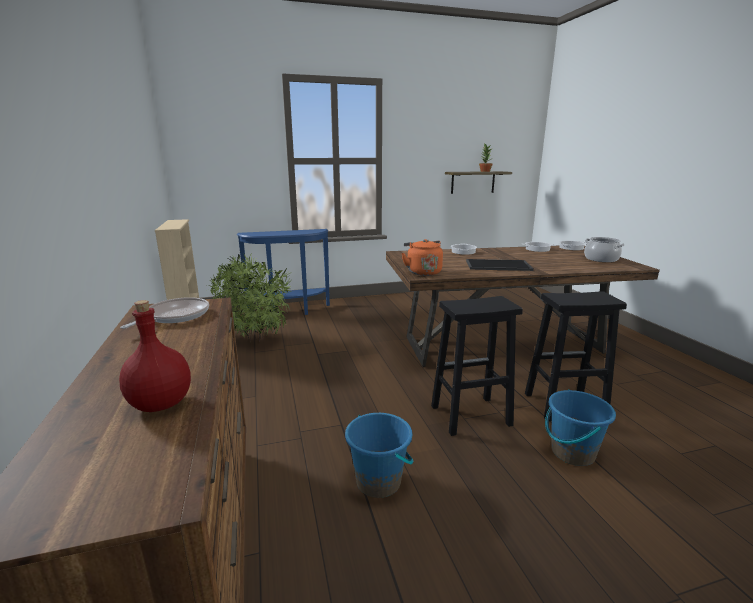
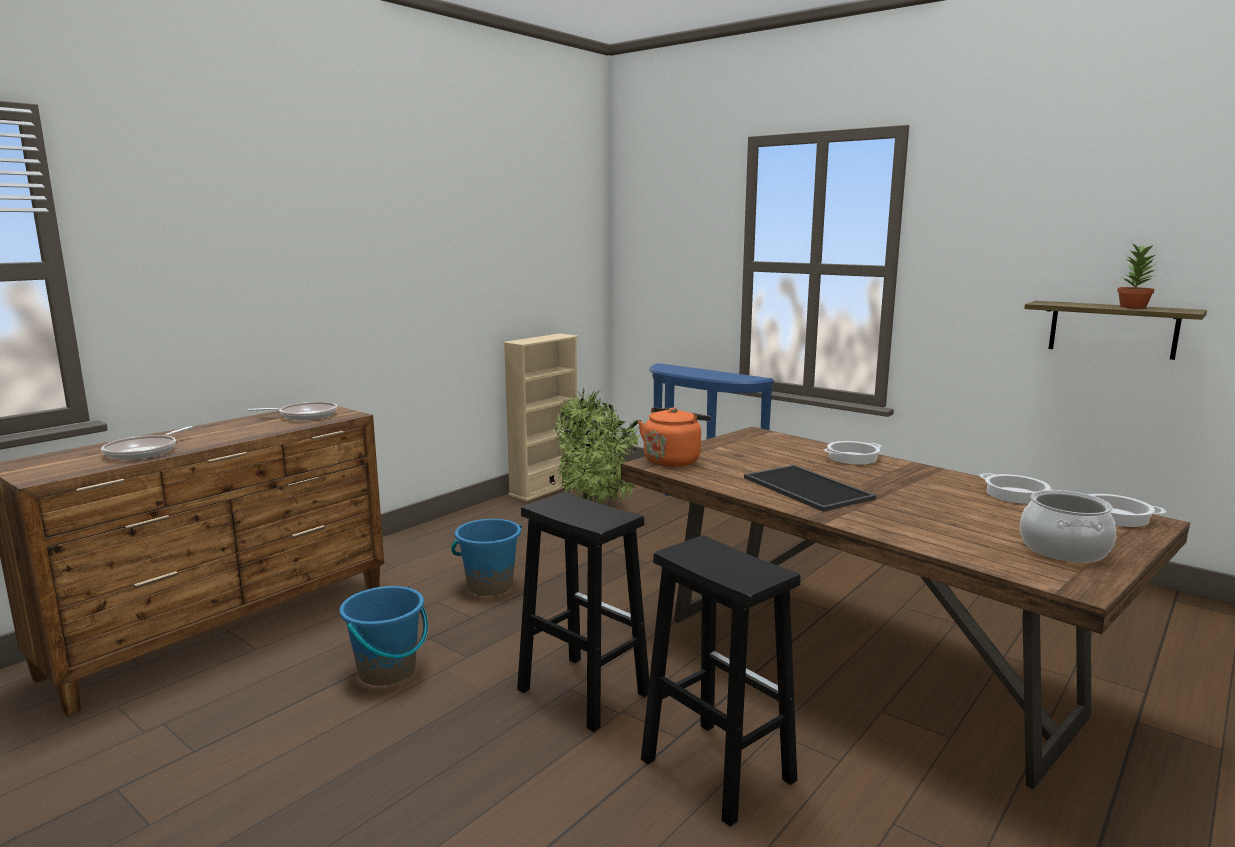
camera: 55 degrees right, 5 degrees down
red bottle [119,300,191,412] -> frying pan [101,426,193,460]
blue bucket [545,389,616,466] -> blue bucket moved to [451,519,522,596]

